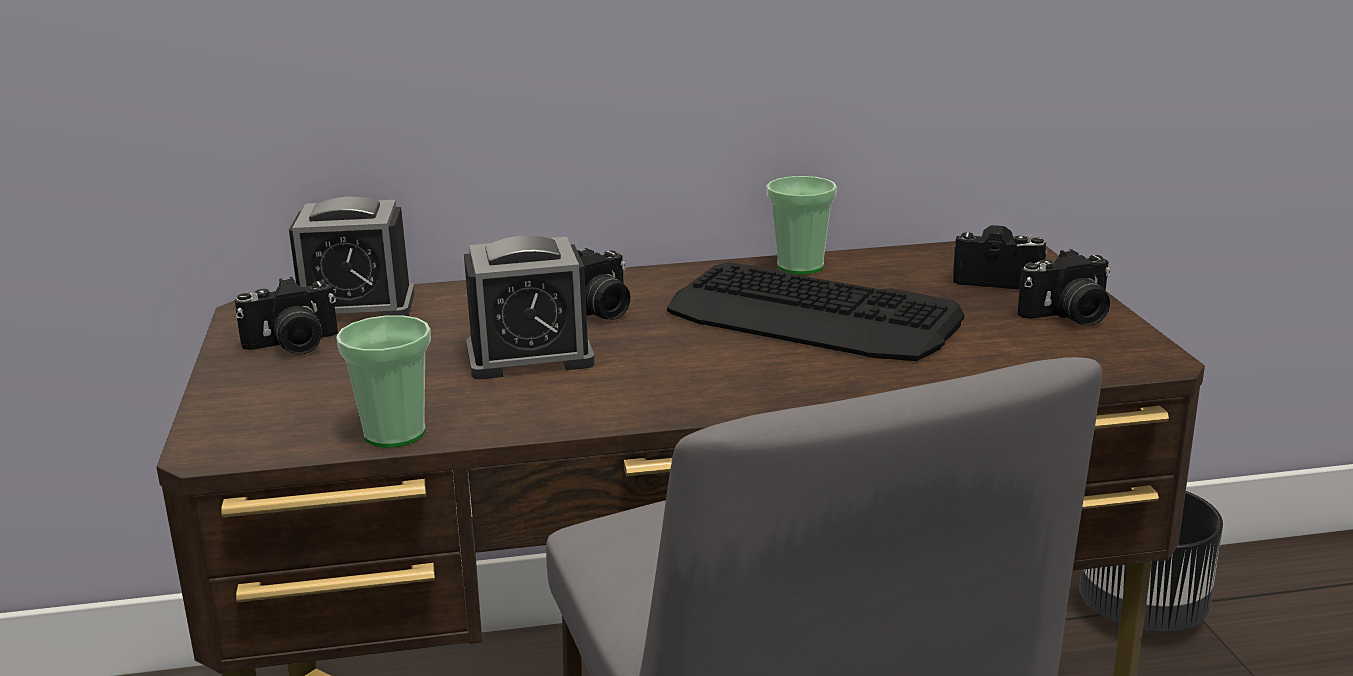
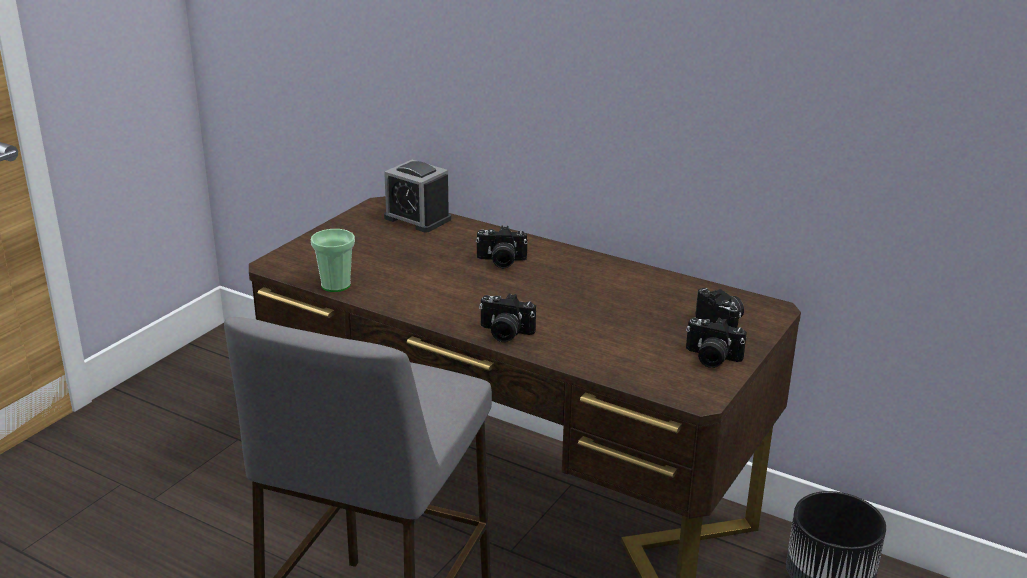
camera: 40 degrees right, 5 degrees up
camera [235,277,338,355] -> camera moved to [479,293,536,342]
alarm clock [464,236,595,379] -> none
keyboard [667,262,964,361] -> none
cup [767,176,837,274] -> none

